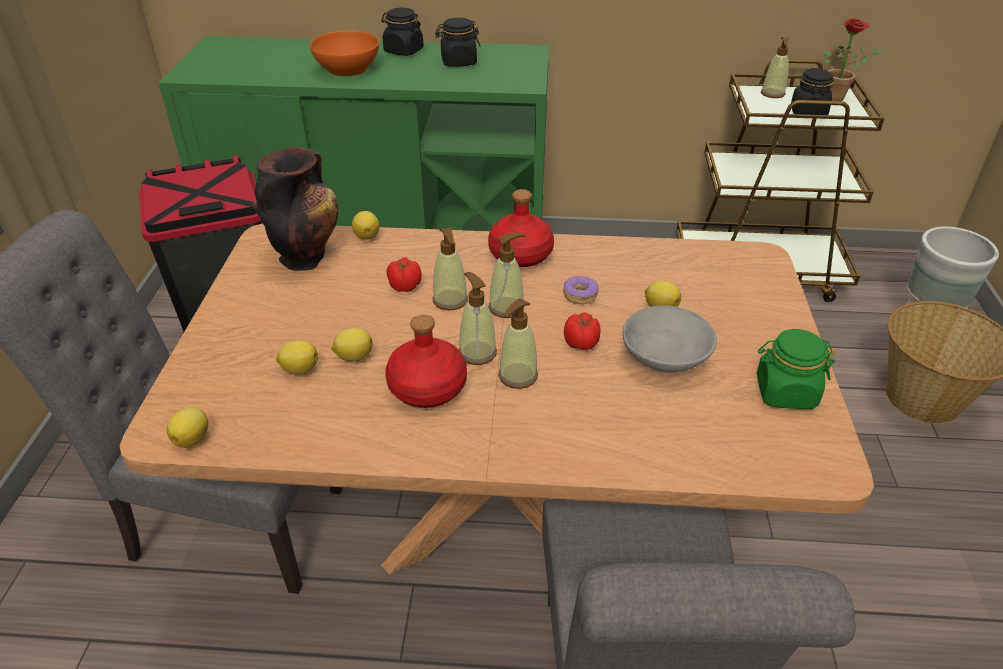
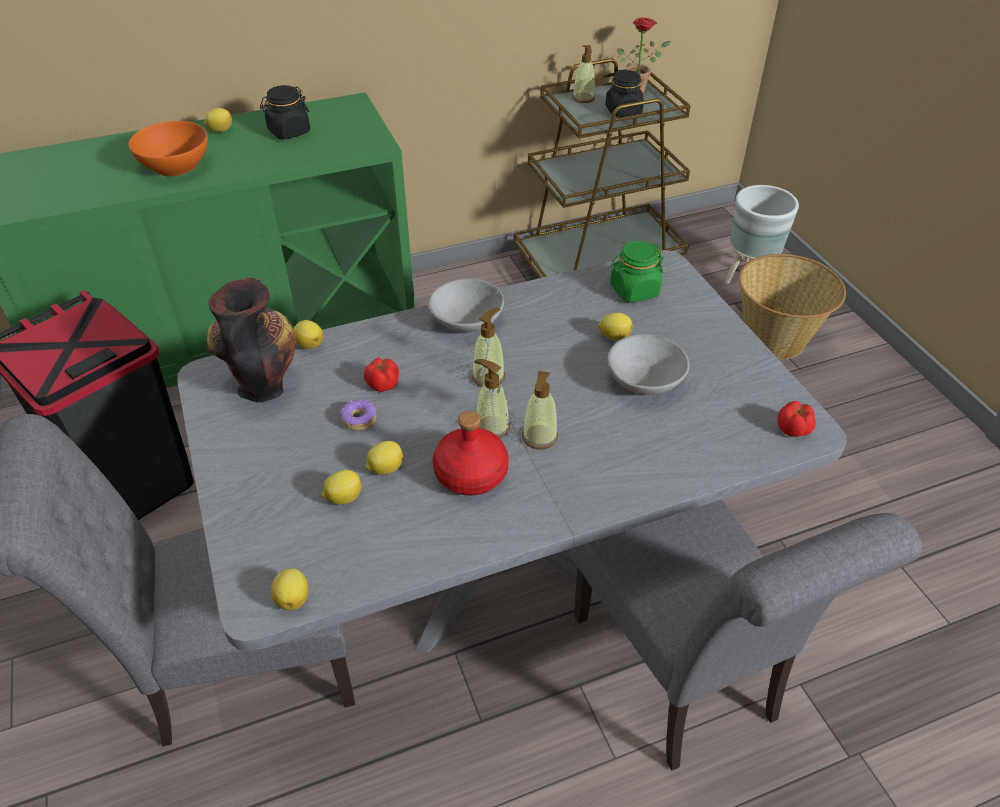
camera: 25 degrees left, 5 degrees up
brown dining table [119,224,874,575] -> grey dining table [177,250,847,653]
black jar [381,8,424,56] -> lemon [204,108,232,132]
soap dispenser [433,228,468,311] -> none
red bottle [488,189,554,267] -> grey bowl [428,278,504,332]
donut [563,276,599,304] -> donut moved to [340,399,376,431]
tomato [564,312,600,350] -> tomato moved to [777,401,816,437]
green jar [757,329,835,409] -> green jar moved to [610,241,664,303]

